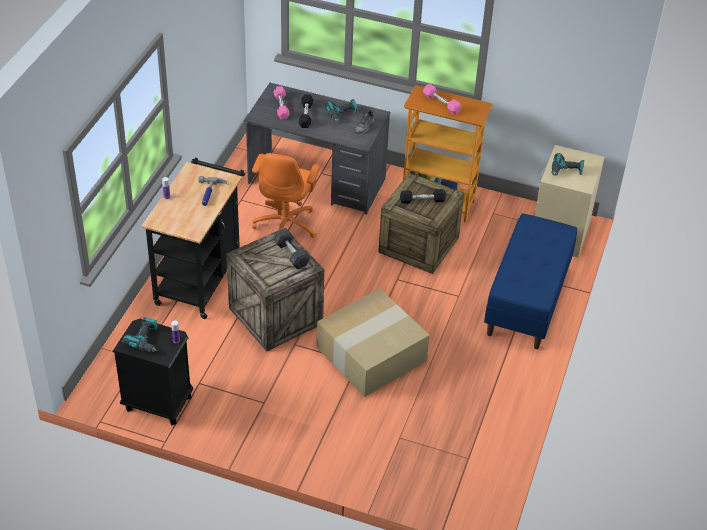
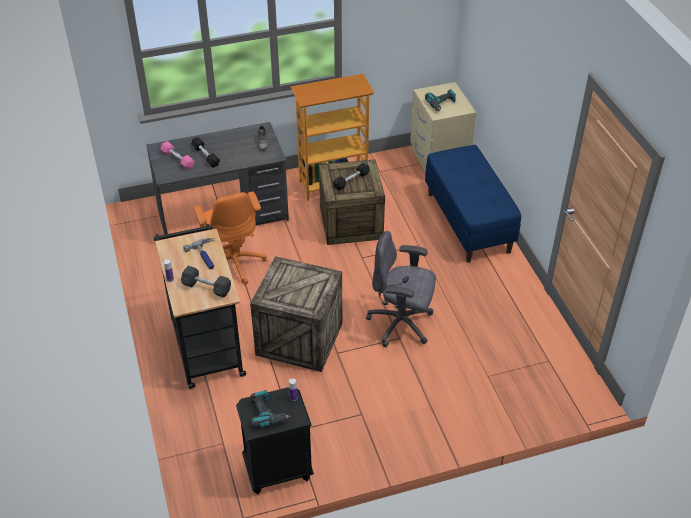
camera: 35 degrees left, 0 degrees up
grey dumbbell [273,228,310,269] -> grey dumbbell moved to [181,266,231,297]
cardboard box [317,289,430,397] -> grey office chair [366,231,436,347]
power drill [325,99,358,123] -> none
pink dumbbell [423,84,461,115] -> none

